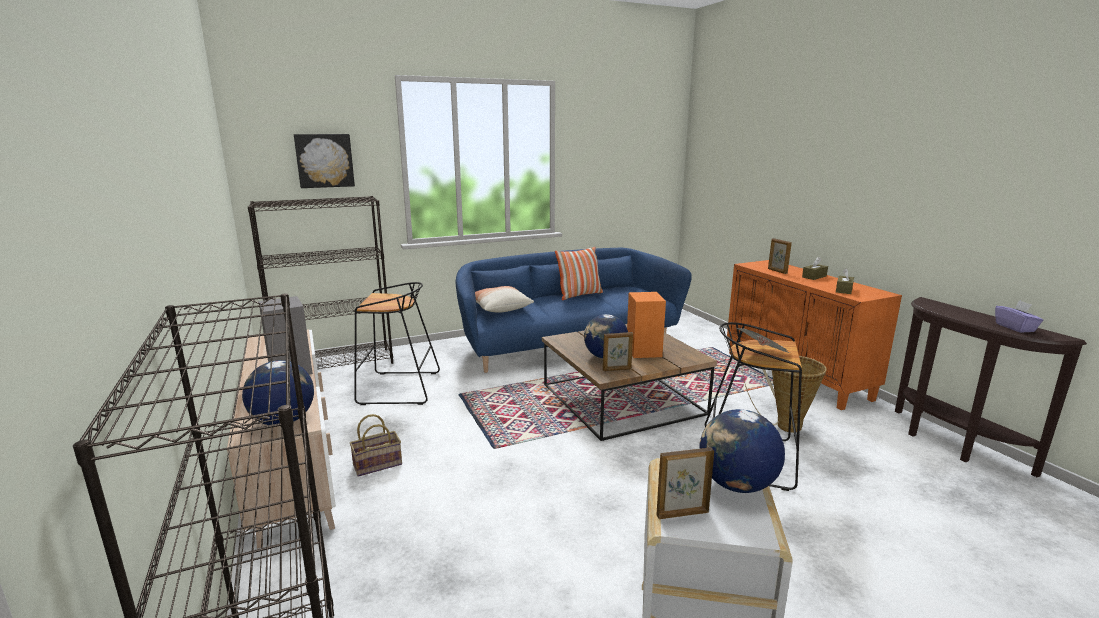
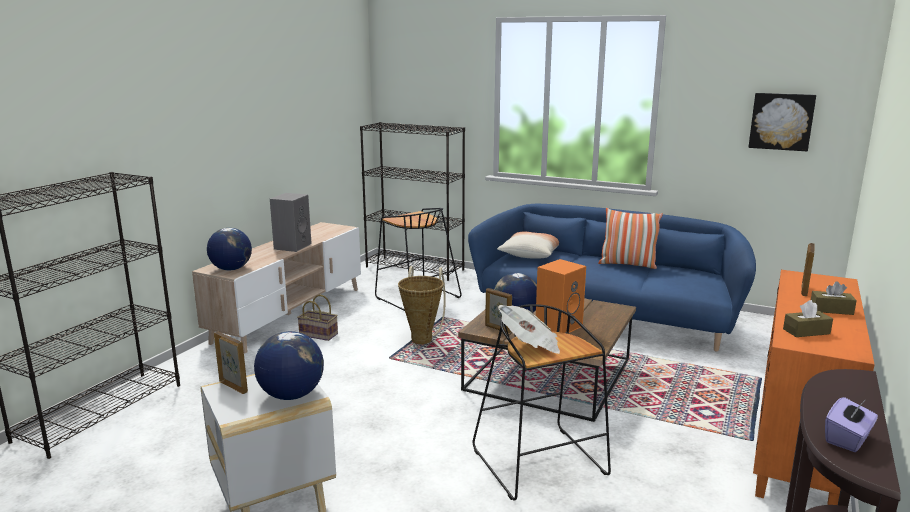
camera: 50 degrees right, 0 degrees up
picture [294,134,355,188] -> picture moved to [748,93,816,151]
basket [742,356,827,433] -> basket moved to [398,266,446,344]

